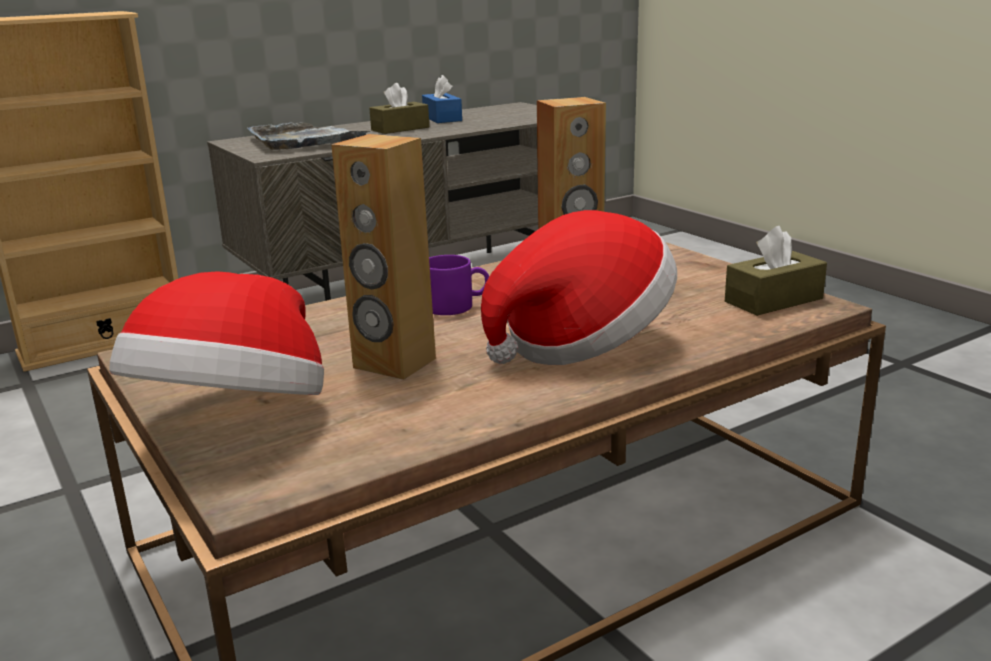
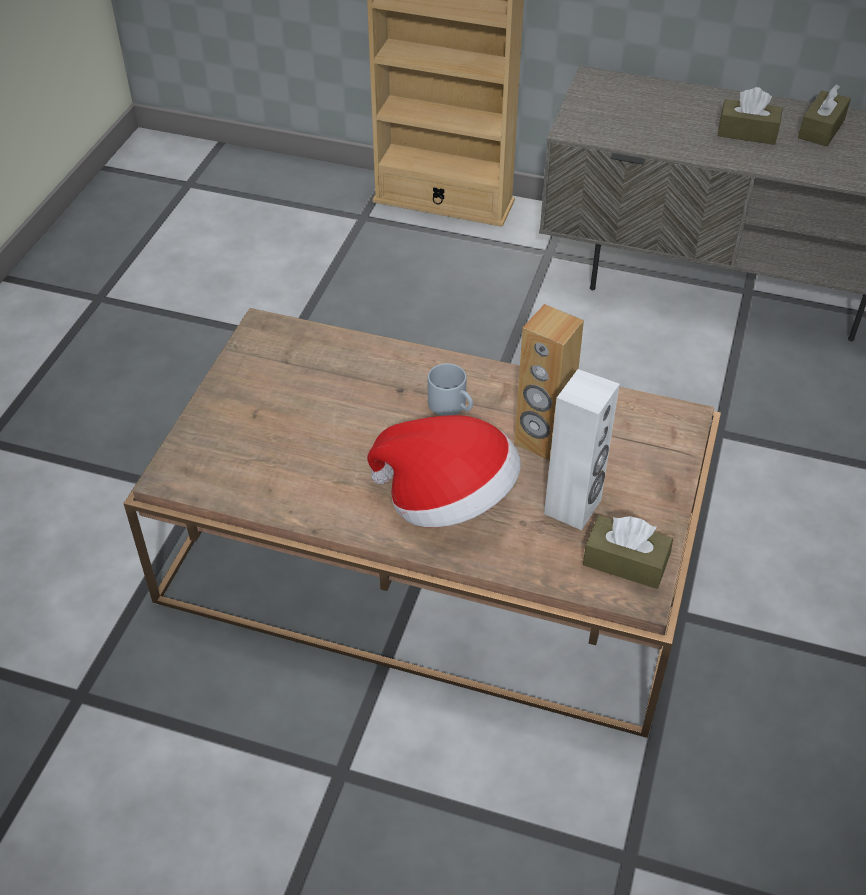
camera: 50 degrees right, 25 degrees up
hat [109,271,324,395] -> none
grey tray [247,122,371,150] -> none
brown speaker [331,134,436,380] -> none
blue tissue box [422,75,462,123] -> brown tissue box [798,84,851,146]
purple mug [429,255,489,315] -> grey mug [428,363,473,416]
none -> white speaker [544,369,620,530]

